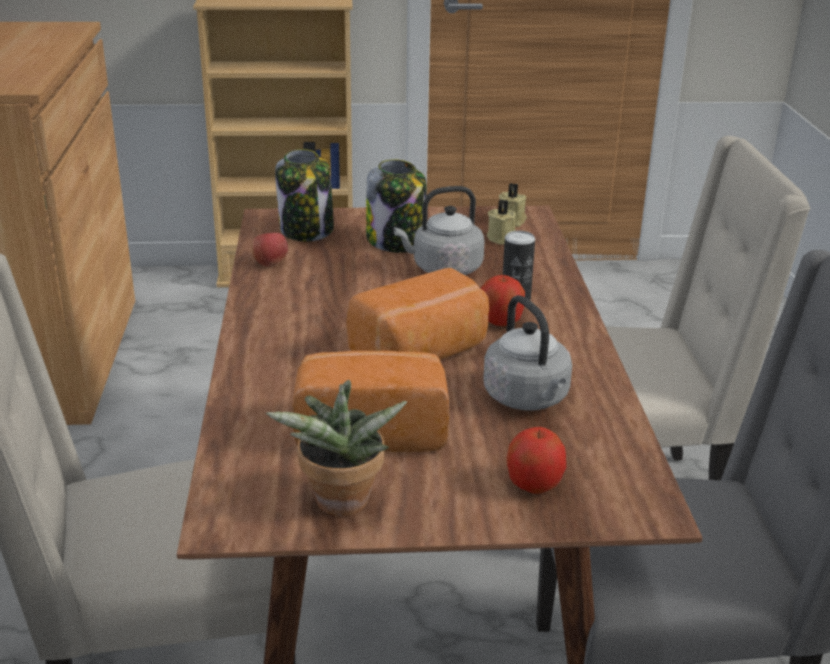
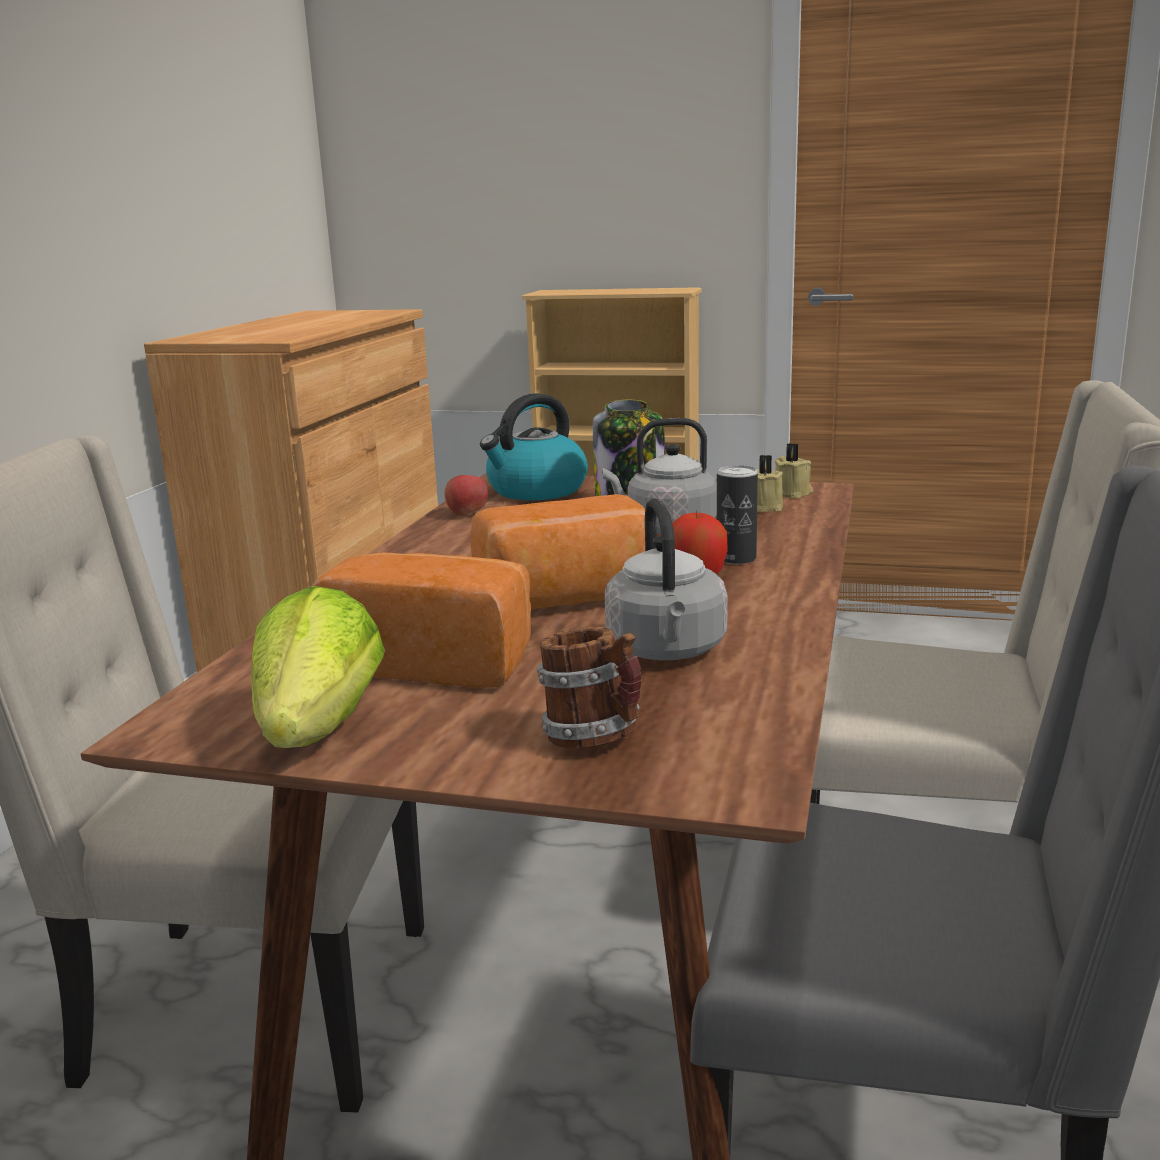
camera: 20 degrees right, 10 degrees down
potted plant [266,380,407,516] -> lettuce [251,586,385,748]
jar [275,149,334,242] -> kettle [480,393,588,500]
apple [507,427,566,494] -> mug [537,627,641,748]

